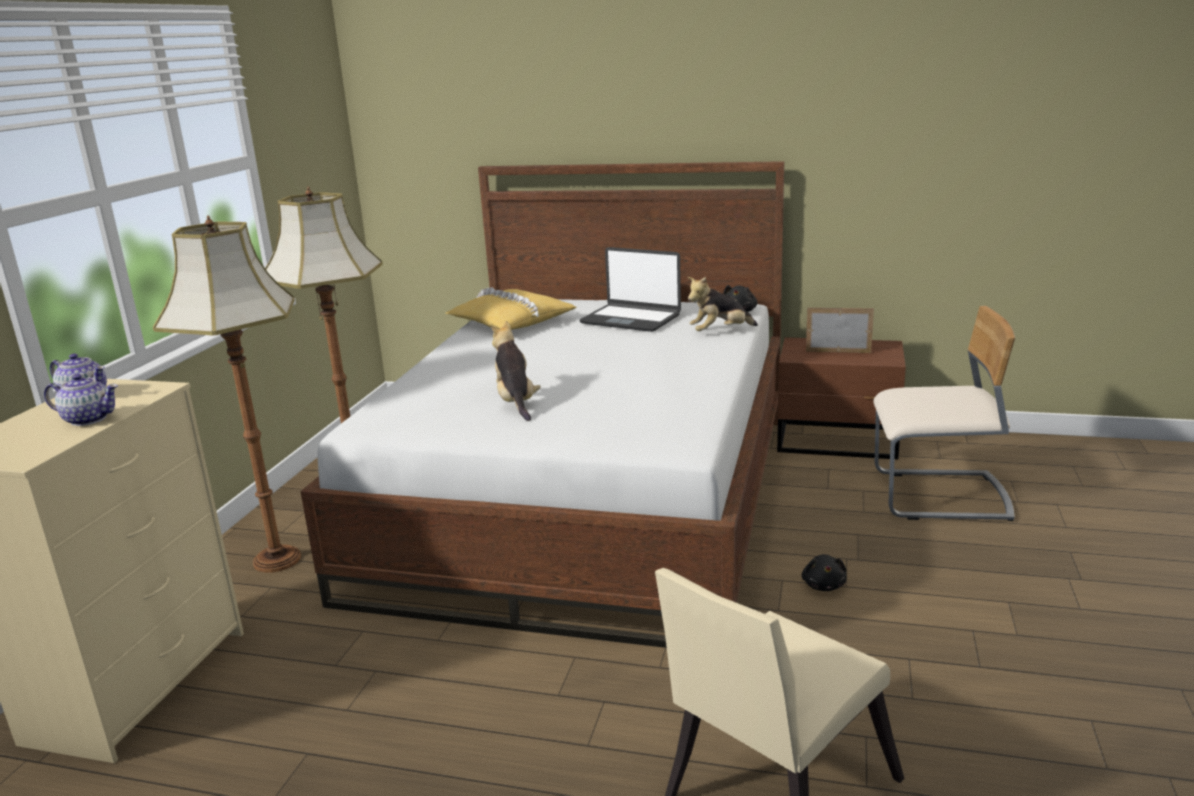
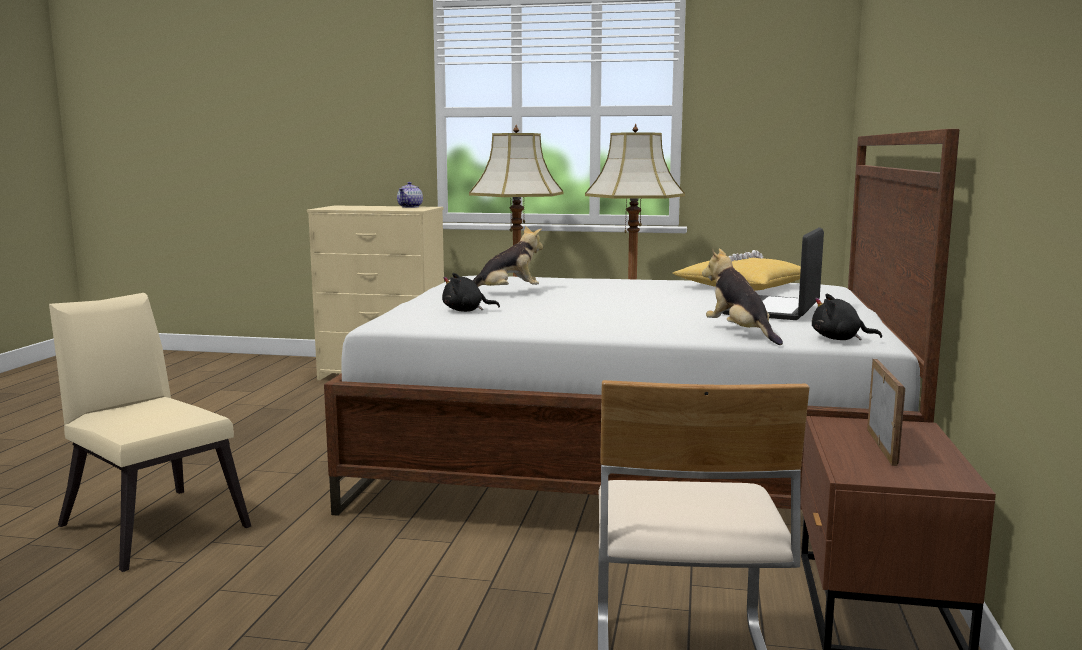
camera: 85 degrees right, 10 degrees down
teapot [44,374,118,426] -> none
black plush toy [802,554,847,591] -> black plush toy moved to [442,273,500,312]

